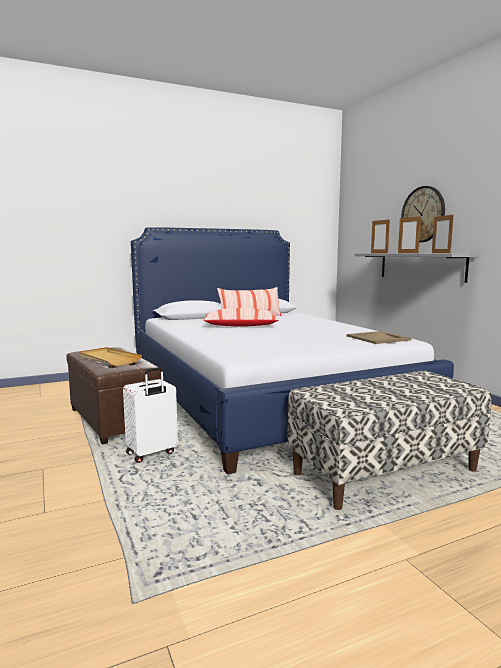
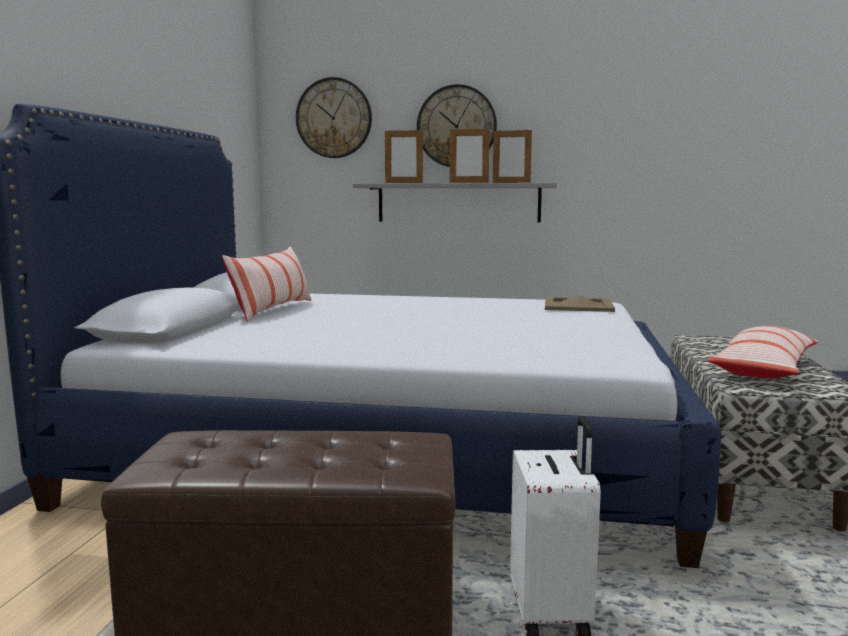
camera: 55 degrees left, 0 degrees up
beige tray [79,347,142,366] -> none
pillow [203,308,279,326] -> pillow moved to [707,326,818,379]
none -> wall clock [296,77,372,158]

